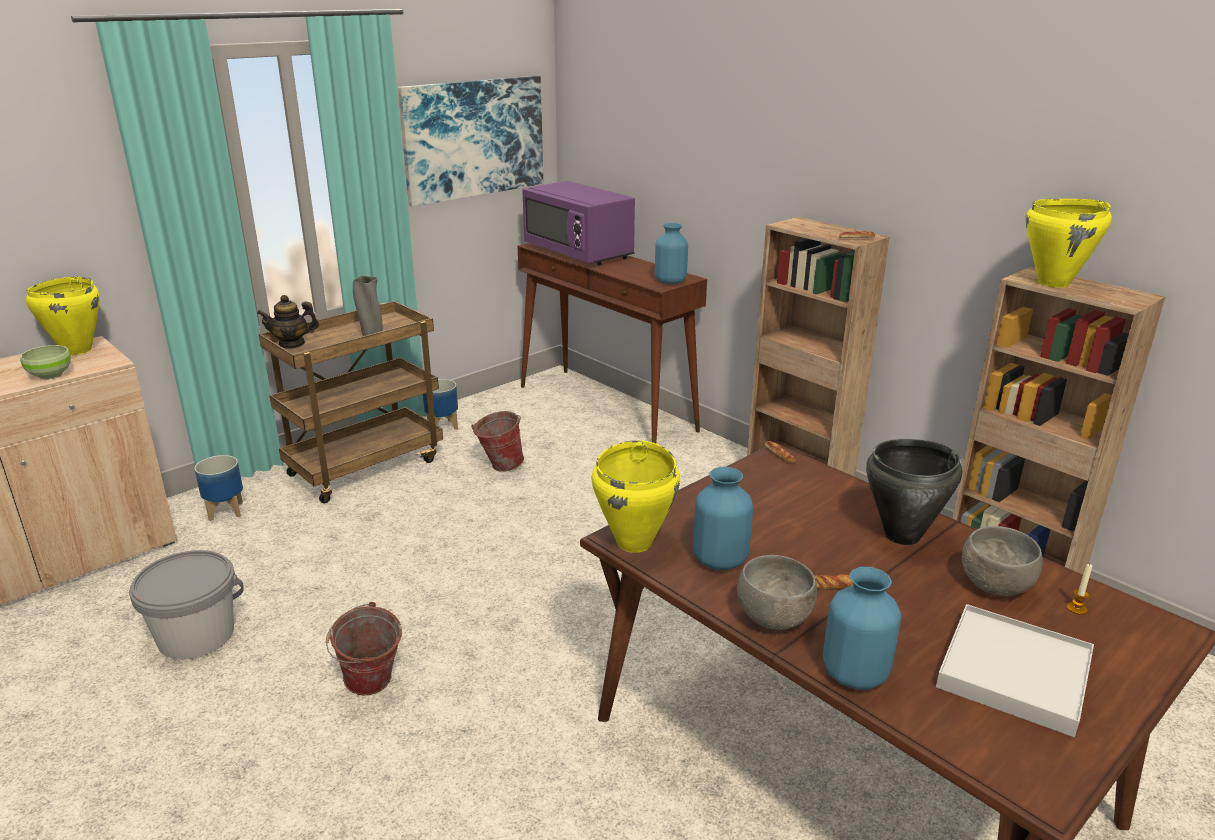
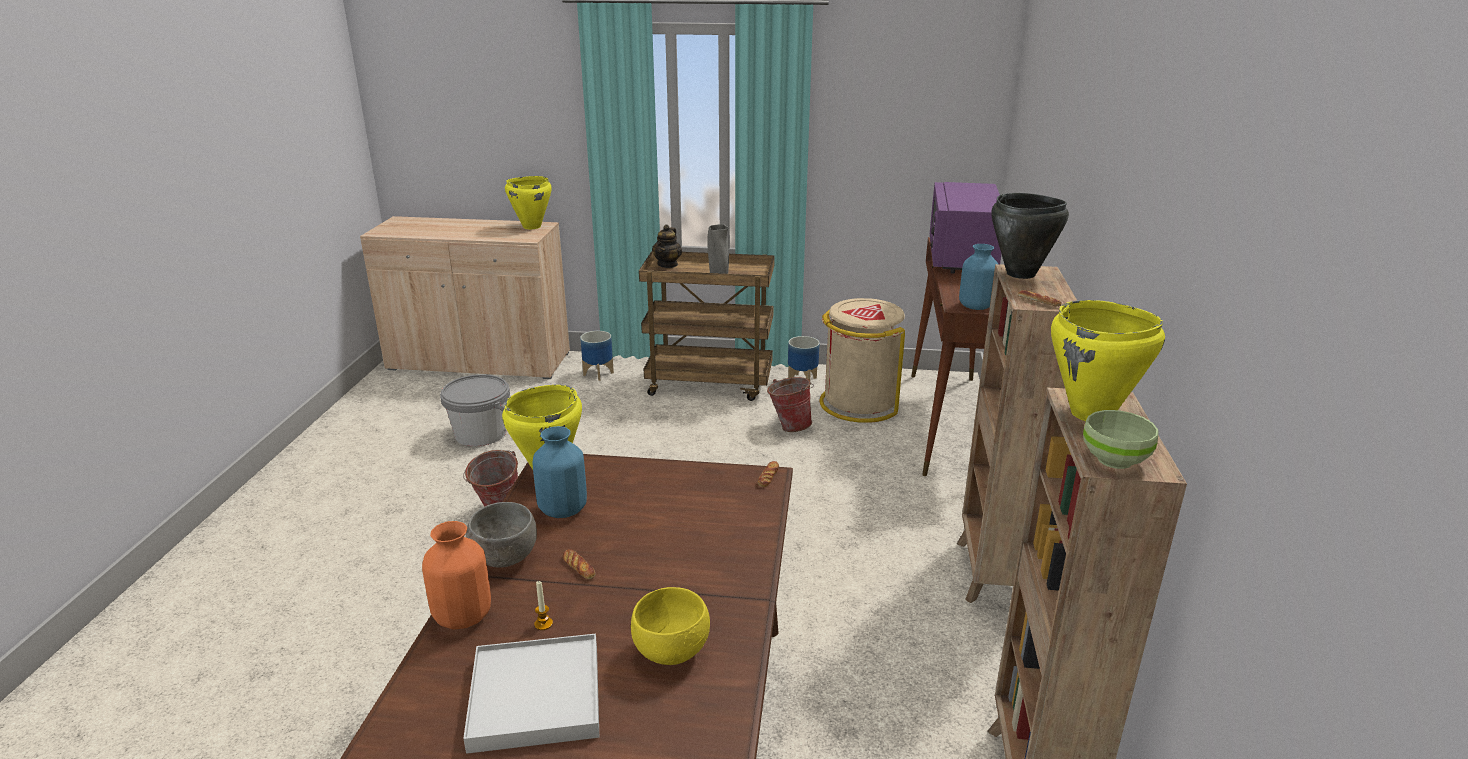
camera: 50 degrees right, 0 degrees up
green bowl [20,345,71,380] -> green bowl moved to [1083,410,1159,469]
teapot [257,295,319,349] -> teapot turned 105 degrees counterclockwise [652,224,682,268]
picture [398,76,543,207] -> none
blue vase [823,567,901,690] -> orange vase [422,521,491,629]
black cooking pot [866,439,962,545] -> black cooking pot moved to [991,193,1069,279]
grey bowl [962,526,1043,596] -> yellow bowl [631,587,710,665]
candle [1067,564,1092,615] -> candle moved to [534,581,553,630]
none -> beige trash can [820,298,905,423]

